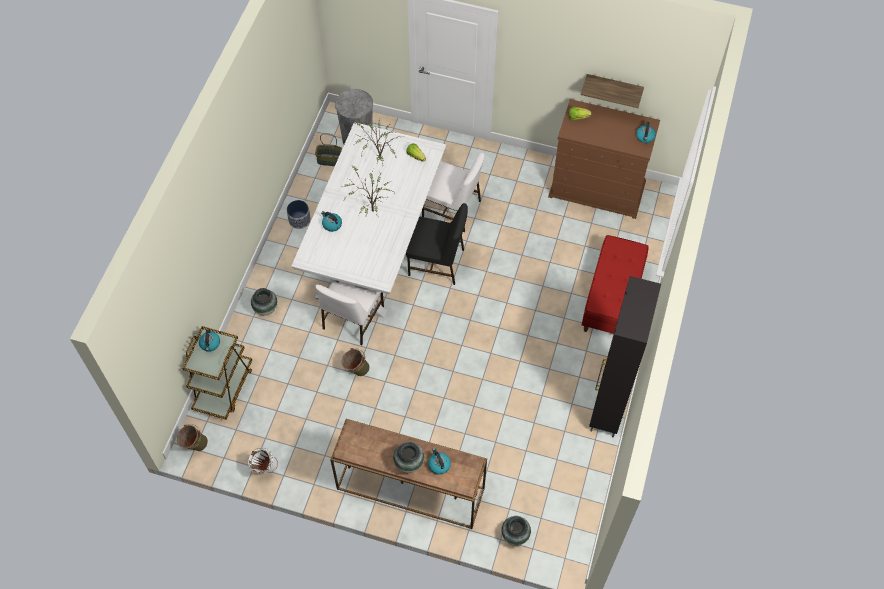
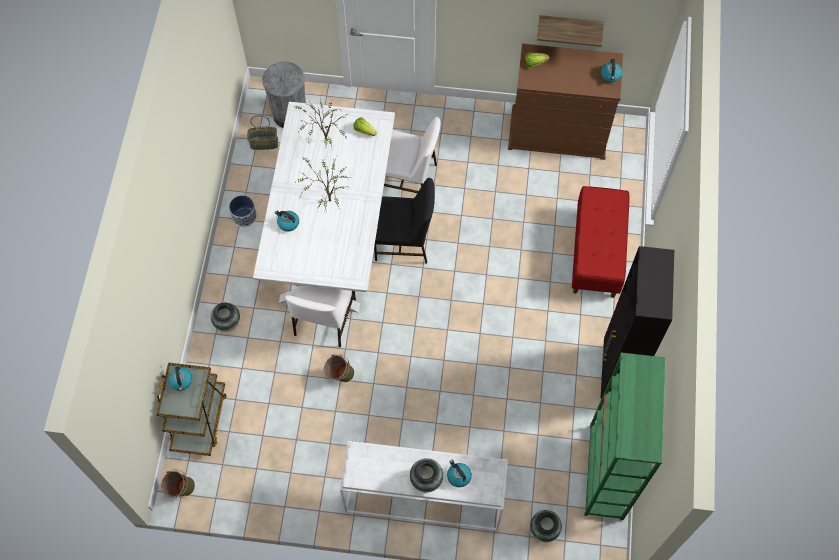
camera: 10 degrees left, 5 degrees up
white bucket [248,448,278,474] -> none
brown console table [330,419,487,529] -> white console table [340,441,508,531]
none -> green bookcase [584,352,666,520]

